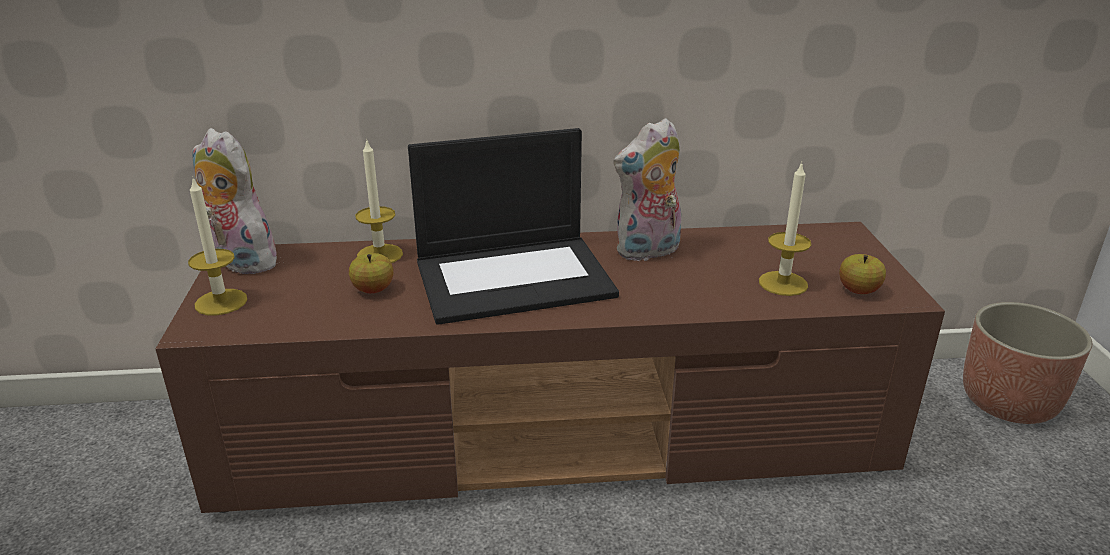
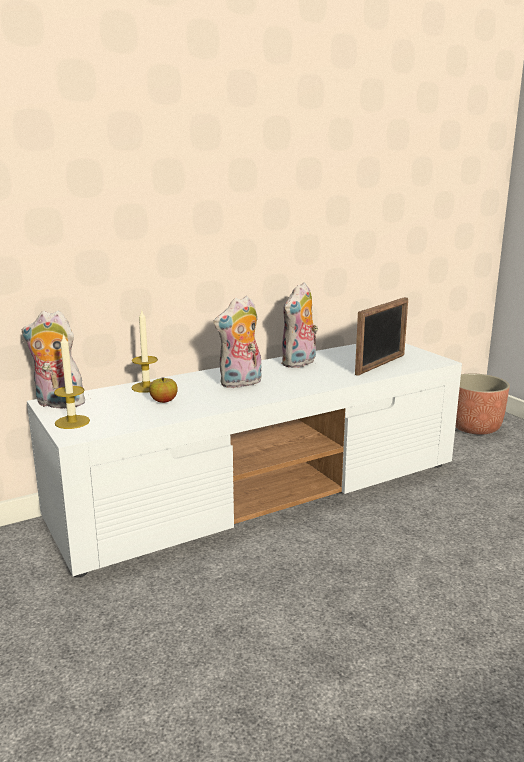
camera: 25 degrees left, 10 degrees down
brown tv stand [155,222,945,513] -> white tv stand [27,343,462,577]
laptop [408,128,619,325] -> plush toy [213,296,262,388]
candle [759,162,811,296] -> picture frame [355,297,408,376]
apple [839,254,886,294] -> none

